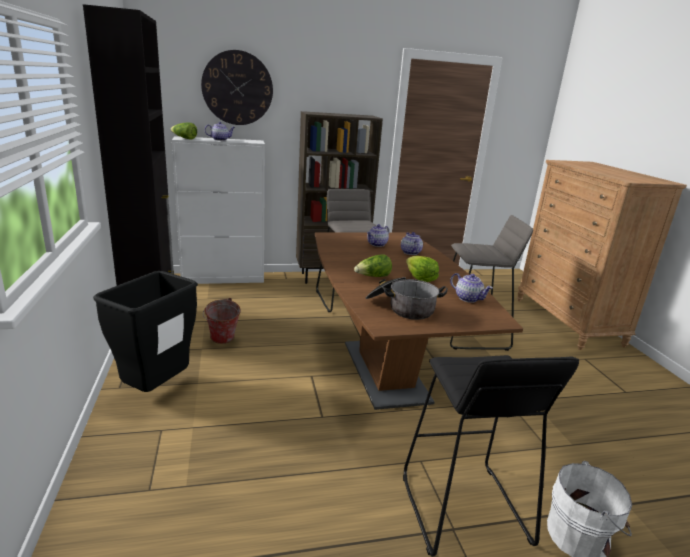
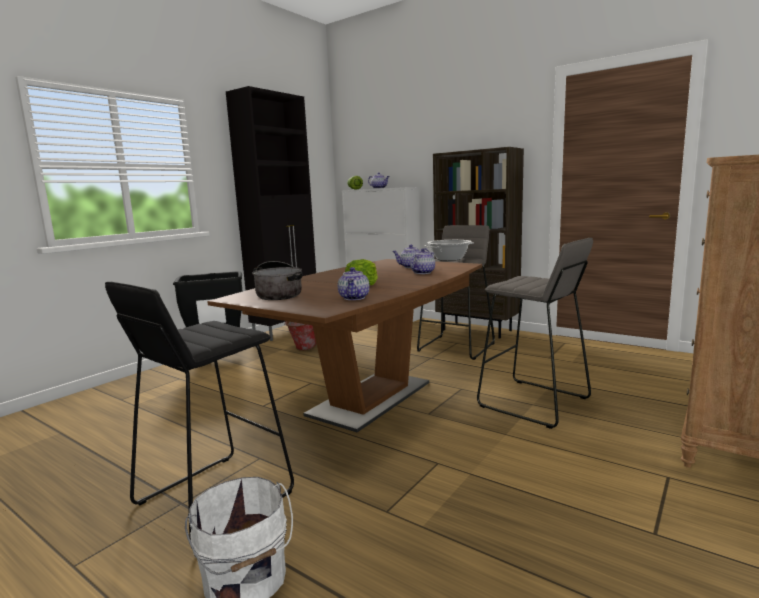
camera: 50 degrees right, 10 degrees down
wall clock [201,50,273,125] -> none
lettuce [354,255,392,277] -> none
none -> cooking pot [424,240,474,261]

